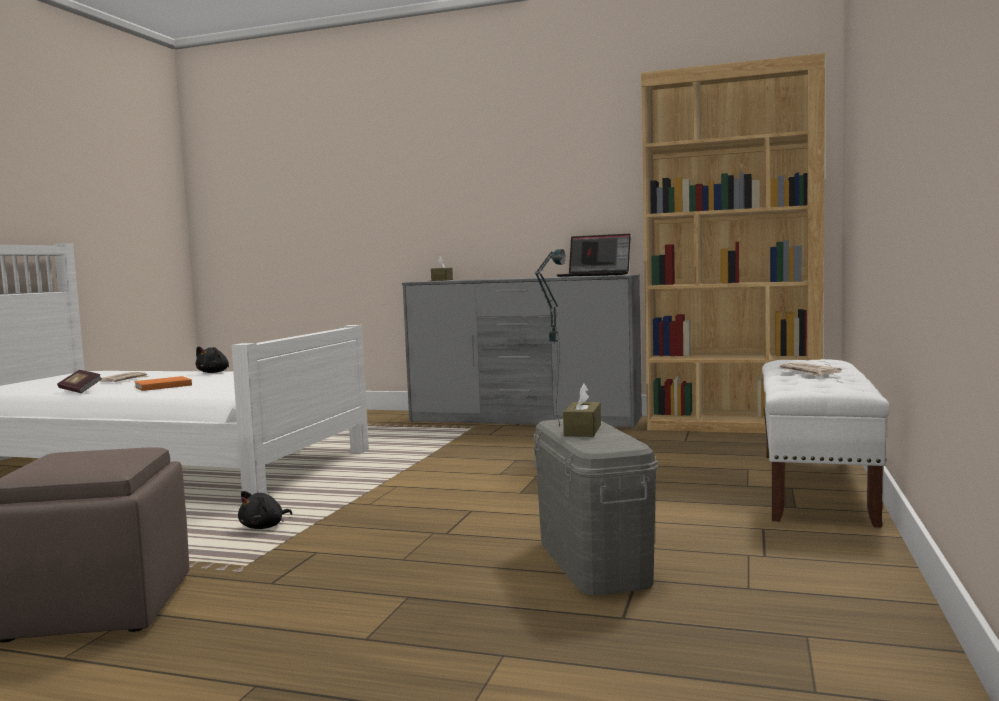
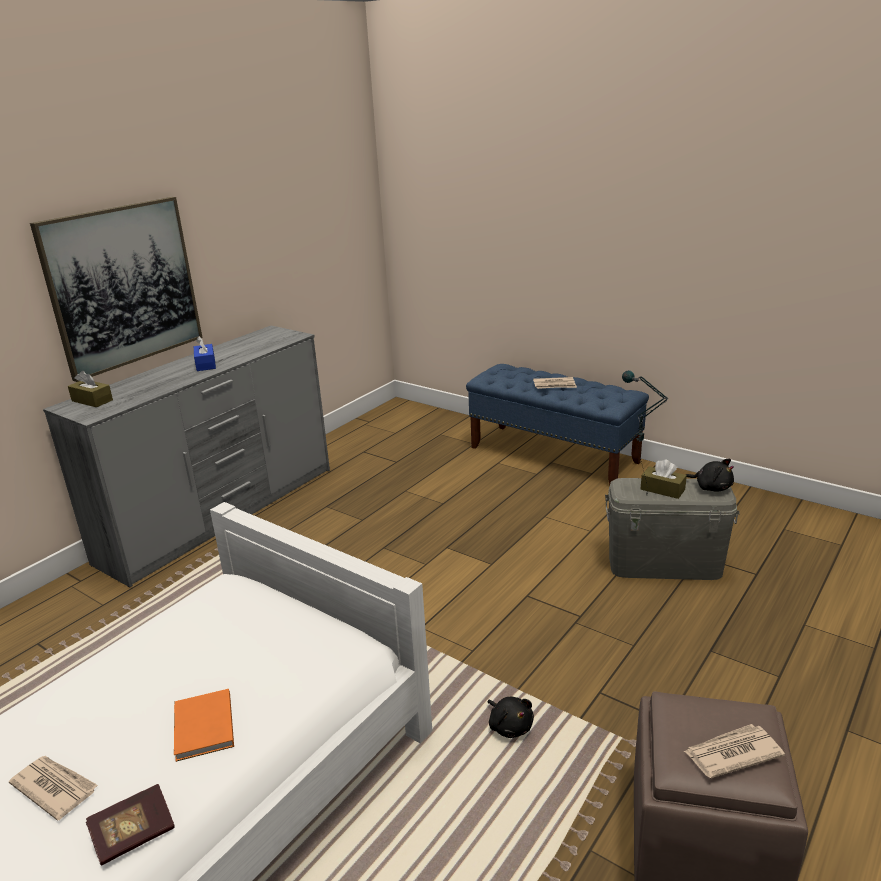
camera: 70 degrees left, 20 degrees up
black plush toy [195,346,229,373] -> black plush toy moved to [686,459,734,492]
laptop [557,234,631,277] -> none
brown bookcase [641,53,825,433] -> none
white bench [762,359,890,528] -> blue bench [466,364,649,485]
none -> picture [30,197,203,382]
none -> blue tissue box [194,336,216,371]
none -> newspaper [683,724,785,778]

